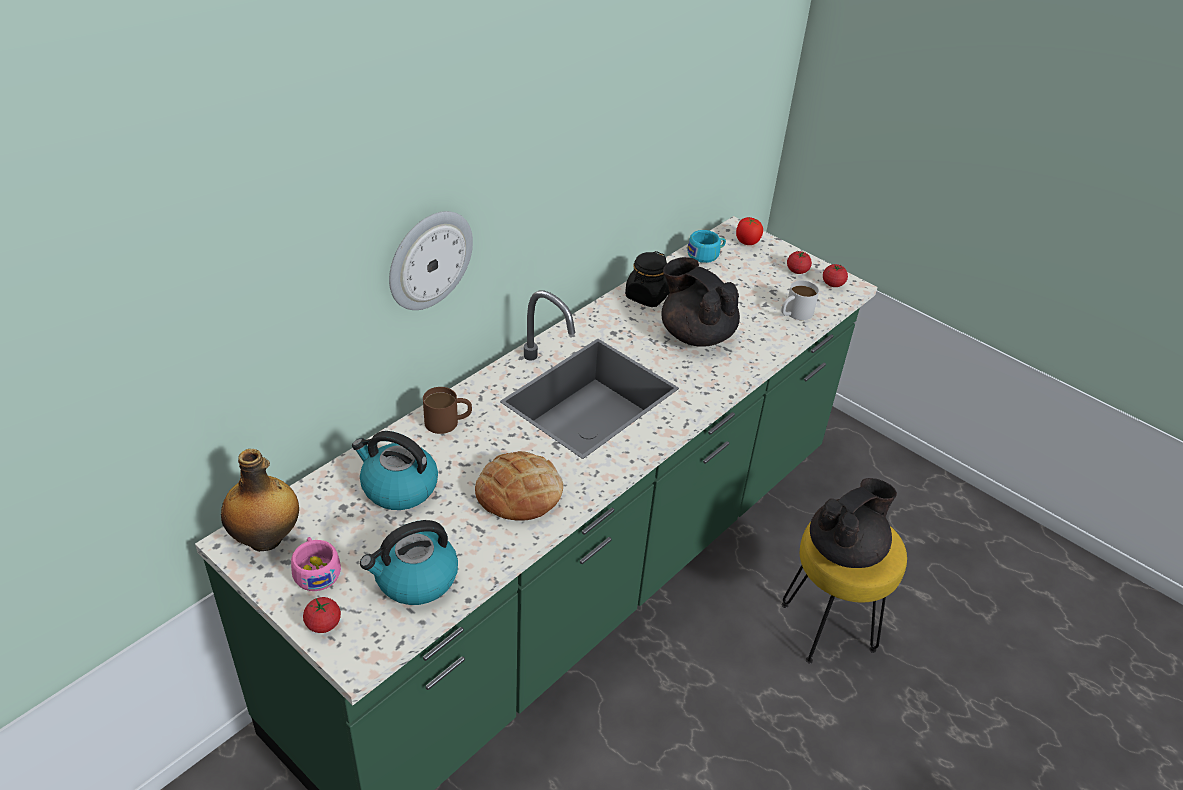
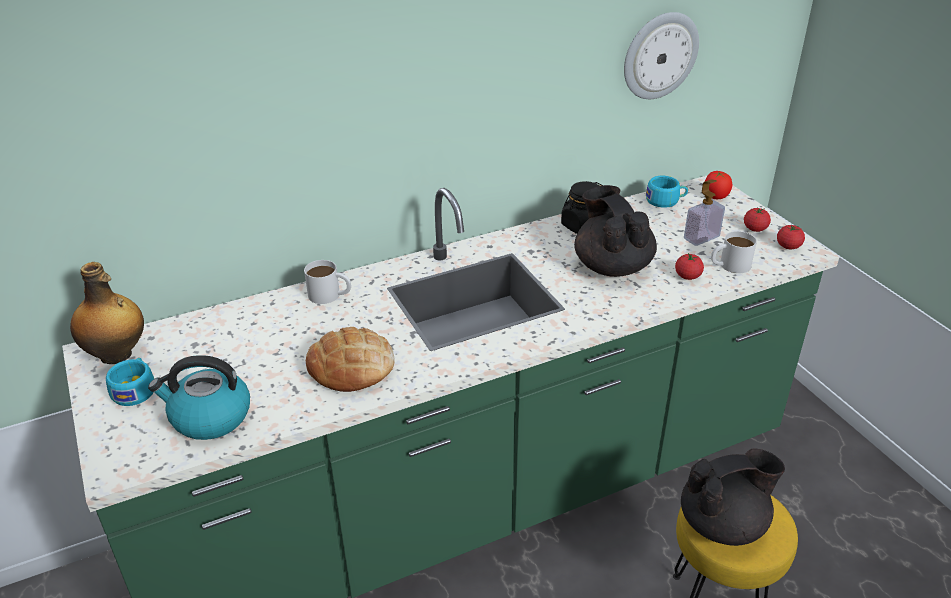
camera: 25 degrees right, 5 degrees down
pink cup [291,537,341,591] -> turquoise cup [106,358,154,406]
tomato [303,597,341,633] -> tomato moved to [675,253,704,280]
kettle [352,431,438,510] -> none
wall clock [389,211,473,310] -> wall clock moved to [624,12,699,99]
brown mug [423,387,472,434] -> white mug [304,260,351,304]
none -> soap dispenser [684,179,725,246]

